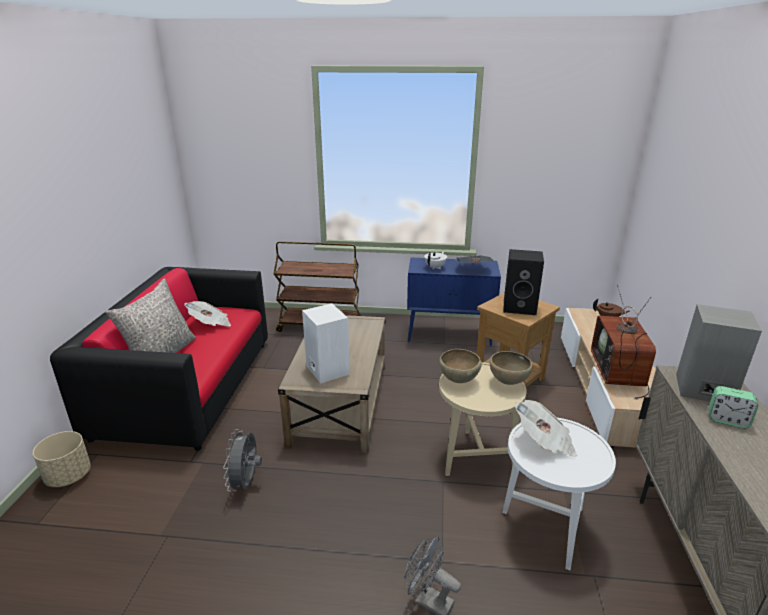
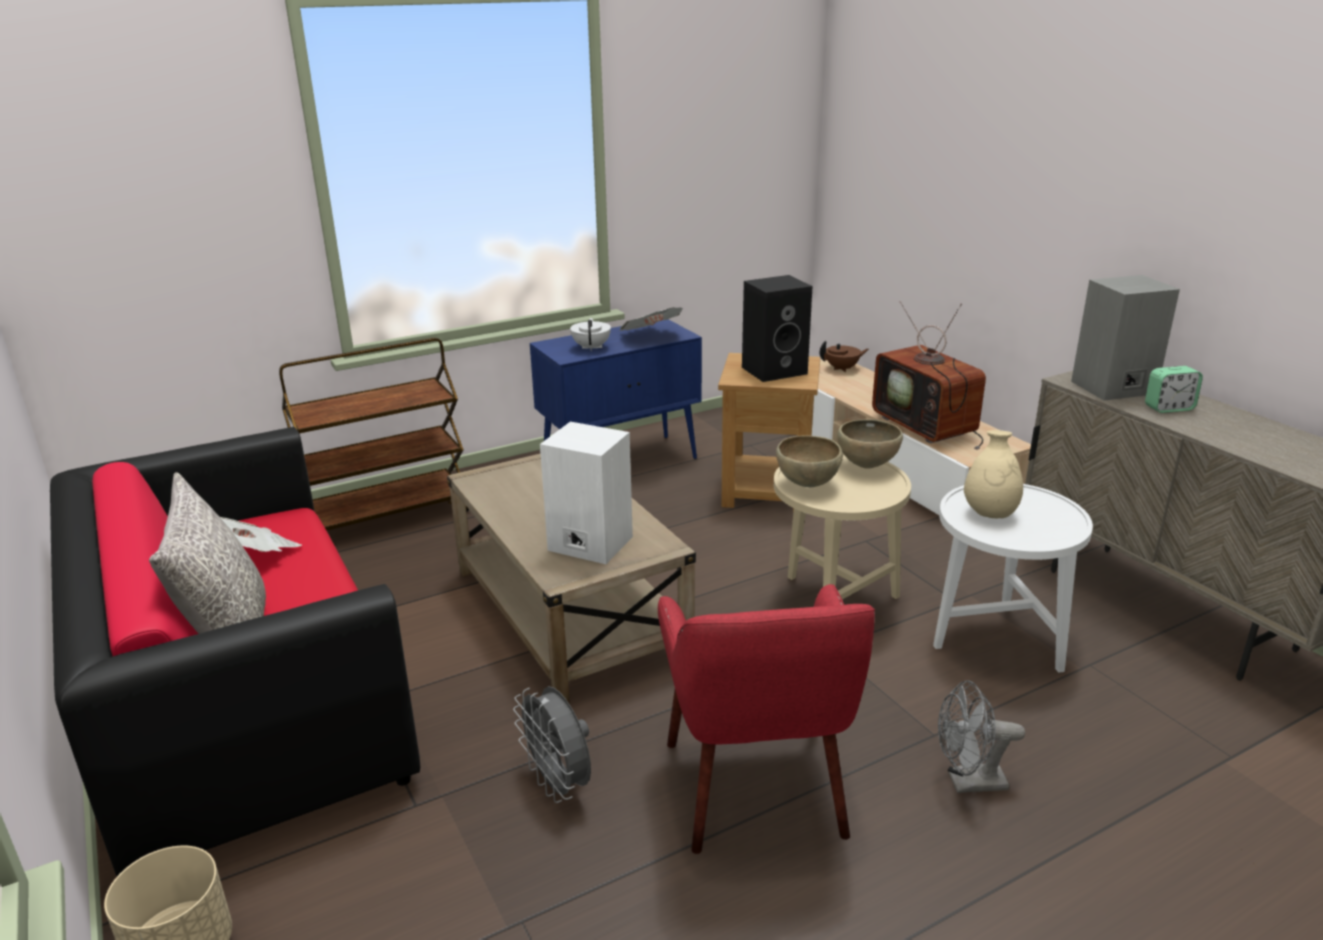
camera: 35 degrees left, 0 degrees up
newspaper [515,400,577,457] -> beige vase [964,430,1023,518]
none -> red armchair [658,584,875,854]

